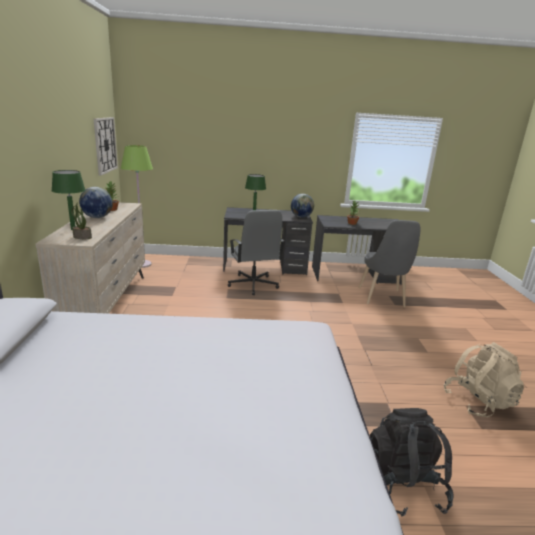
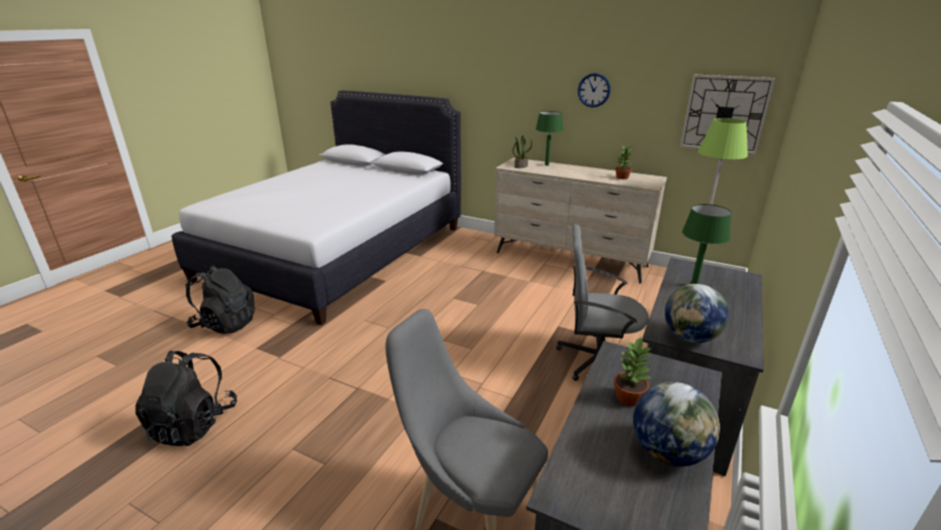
camera: 120 degrees right, 5 degrees up
globe [79,187,113,218] -> globe moved to [633,382,720,466]
beige backpack [444,342,524,417] -> black backpack [135,350,237,446]
none -> wall clock [578,73,610,107]

